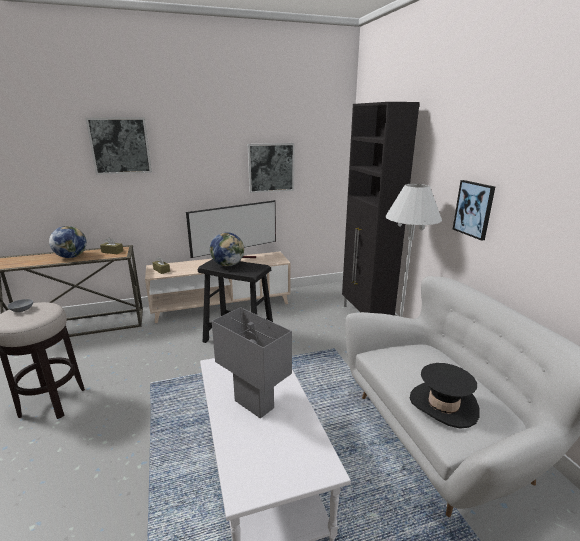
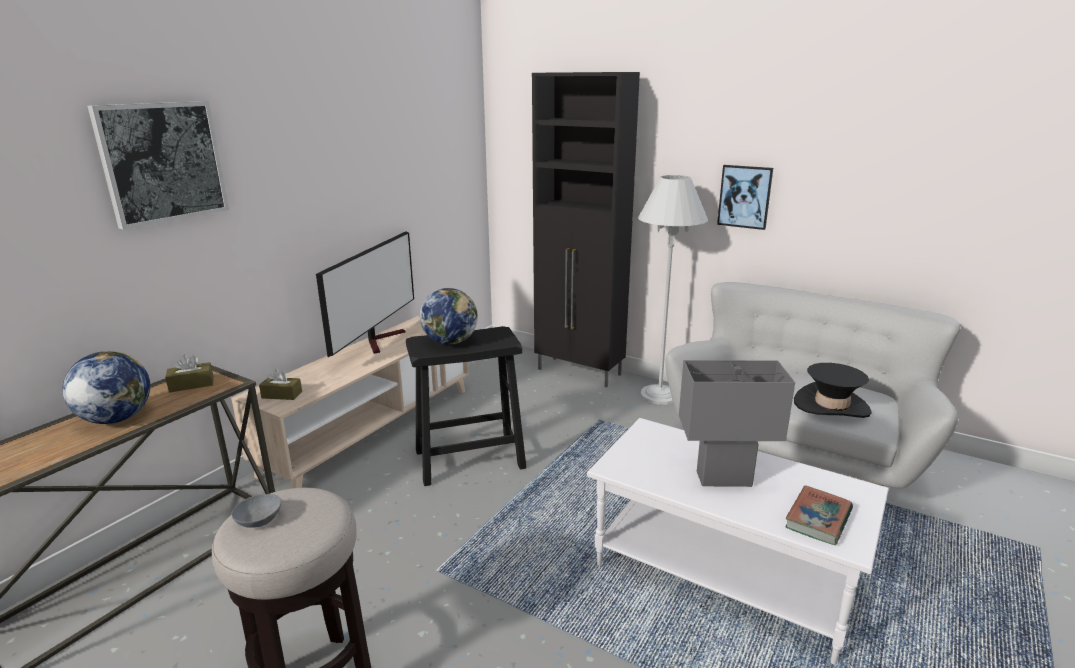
camera: 40 degrees left, 0 degrees up
picture [248,143,295,193] -> none
none -> book [786,485,853,545]

